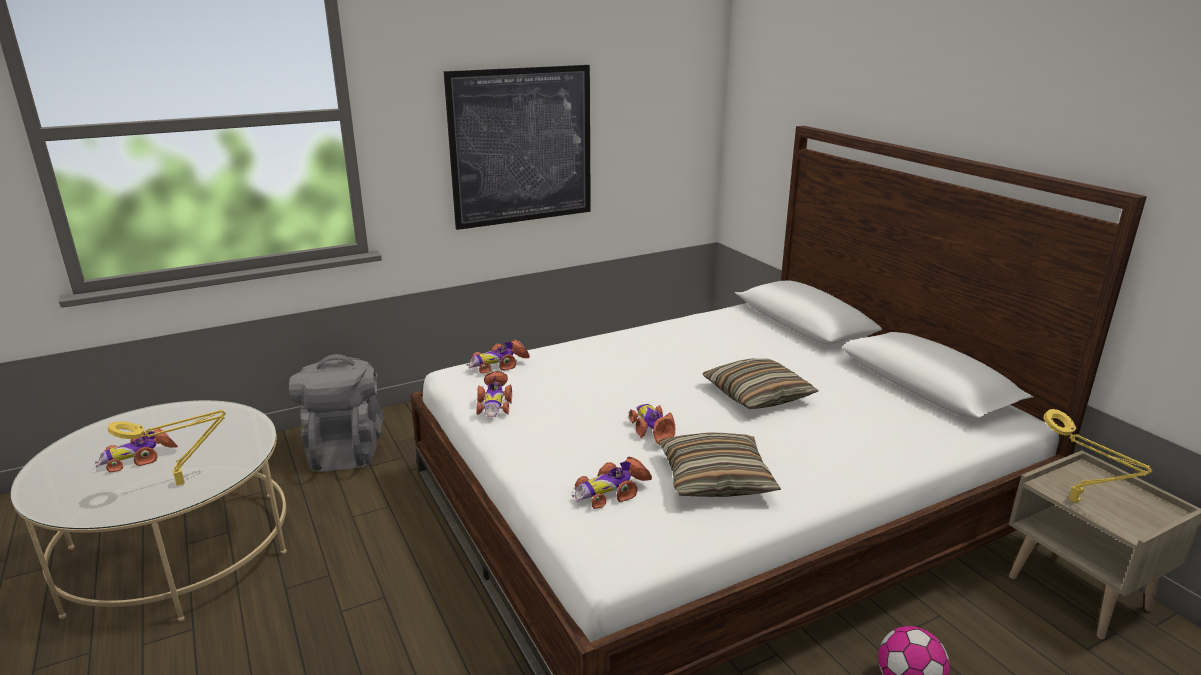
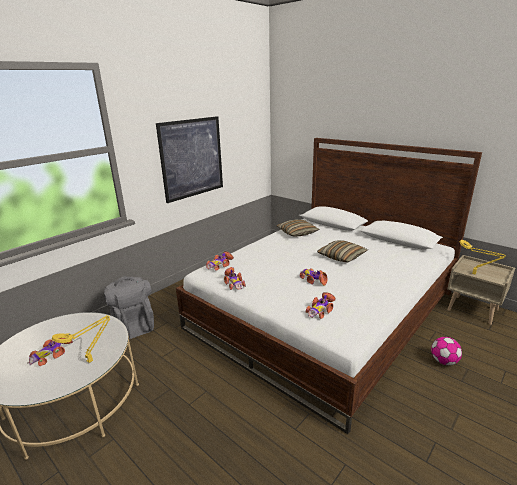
camera: 20 degrees left, 0 degrees up
pillow [659,433,781,497] -> pillow moved to [276,220,319,236]

